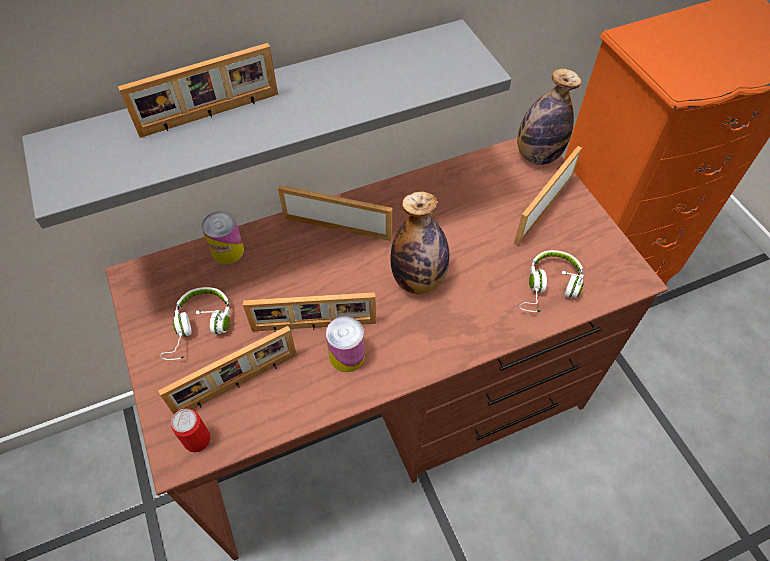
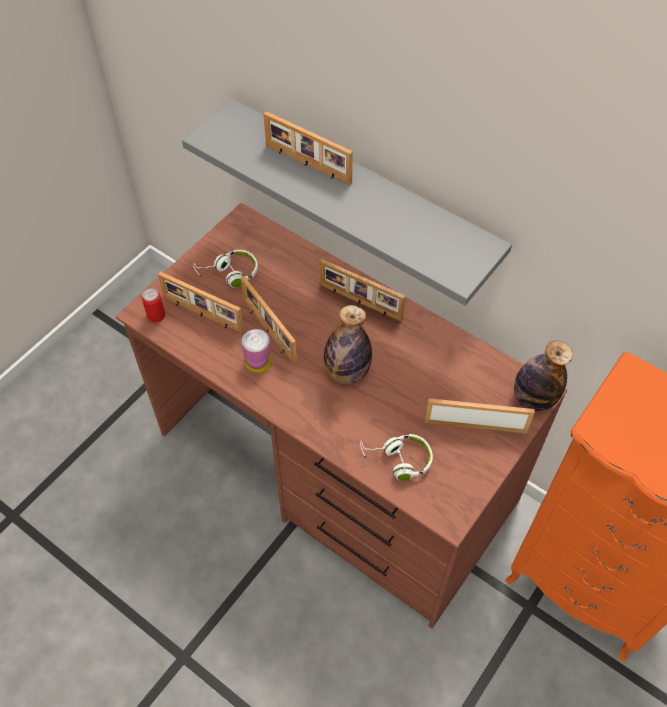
camera: 60 degrees right, 0 degrees up
can [202,211,244,264] -> none
picture frame [278,185,392,241] -> picture frame turned 135 degrees clockwise [320,259,405,321]

